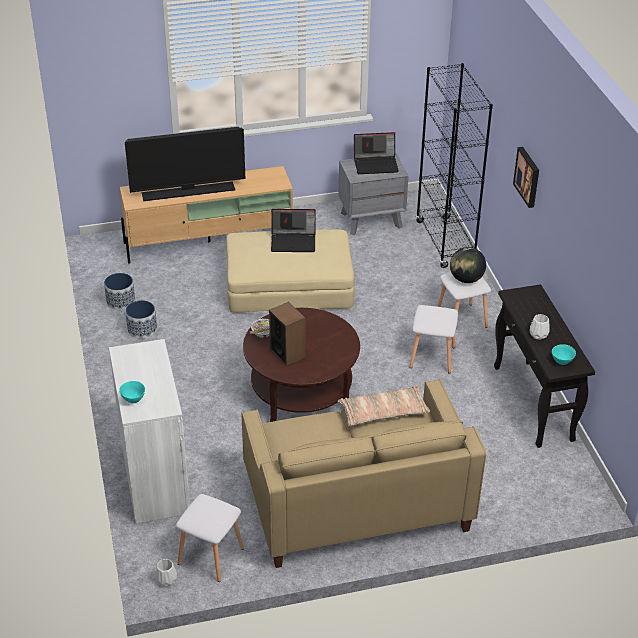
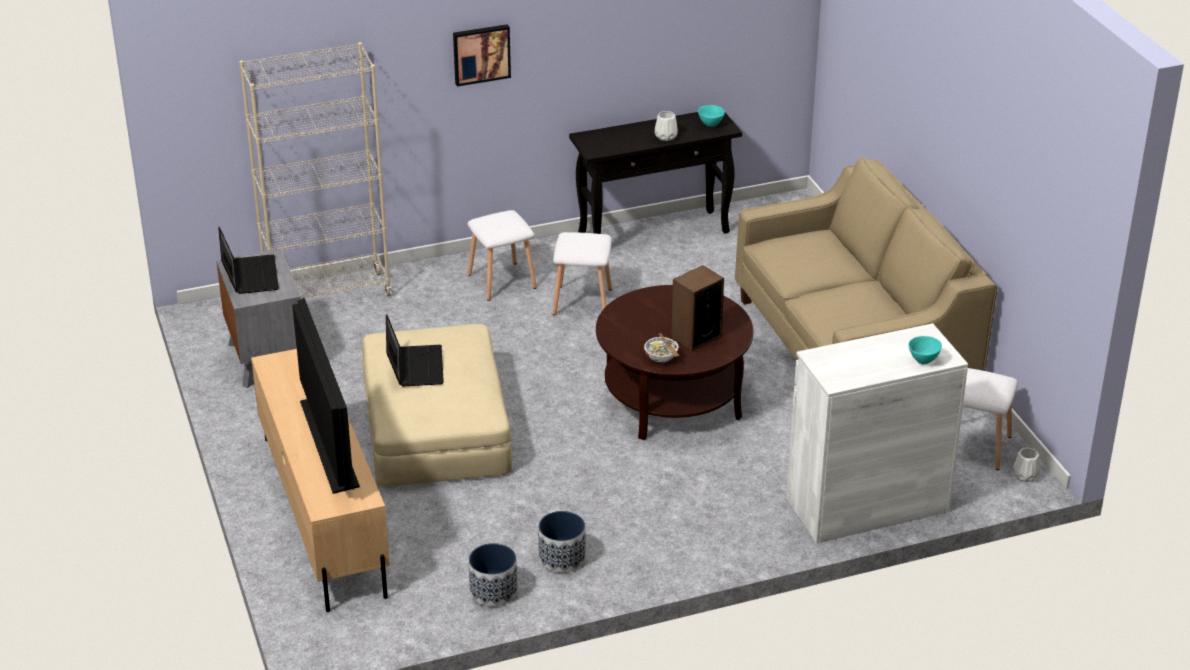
camera: 95 degrees left, 5 degrees down
pillow [338,386,430,426] -> none
black bookcase [416,63,493,268] -> beige bookcase [239,42,392,299]
globe [450,247,486,283] -> none

